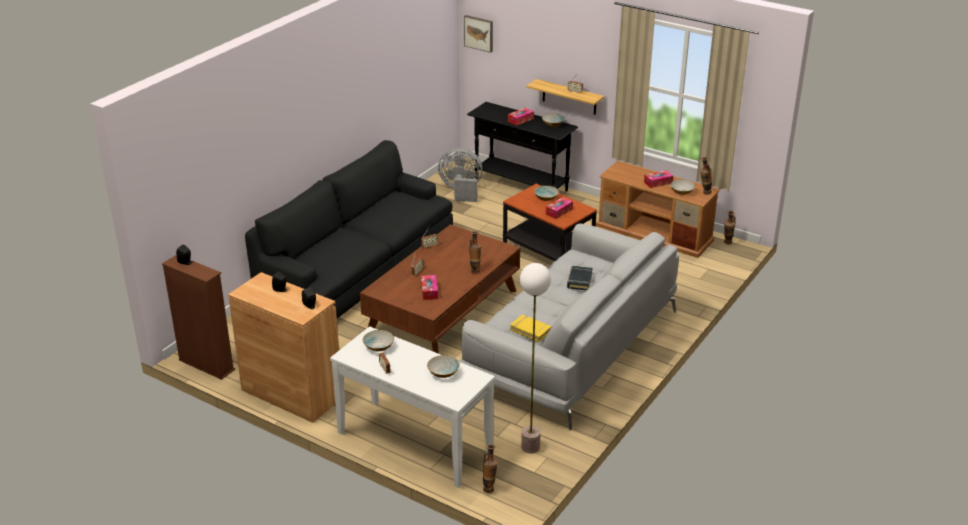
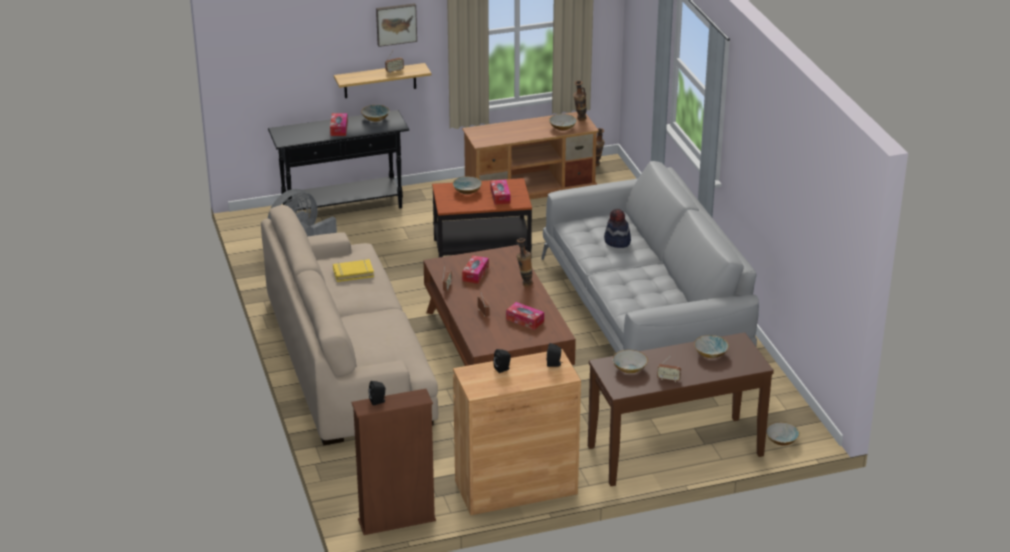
camera: 50 degrees left, 0 degrees up
black sofa [245,140,453,318] -> beige sofa [261,205,438,445]
white console table [330,326,495,488] -> brown console table [588,332,774,486]
picture [464,15,493,53] -> picture moved to [376,3,417,47]
vase [483,444,498,493] -> bowl [766,422,800,446]
yellow book [510,315,551,342] -> yellow book moved to [333,259,374,282]
floor lamp [520,263,551,454] -> none
black book [567,266,593,290] -> hat [604,209,631,248]
tissue box [644,170,673,188] -> tissue box moved to [462,255,489,284]

